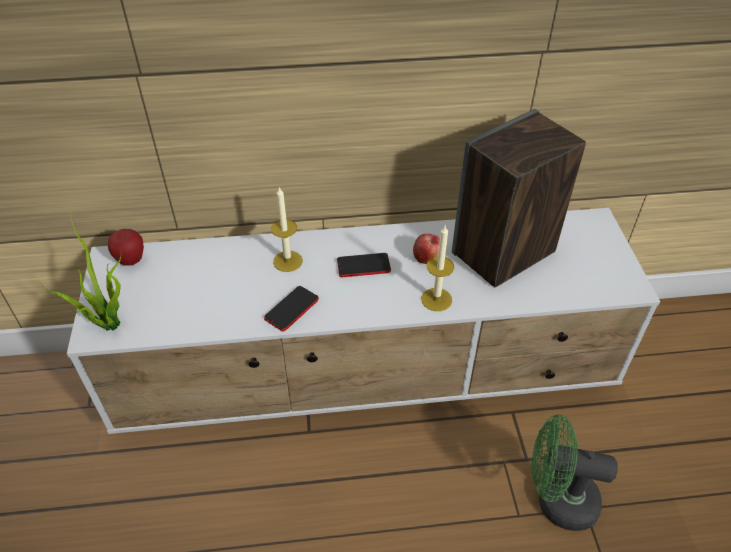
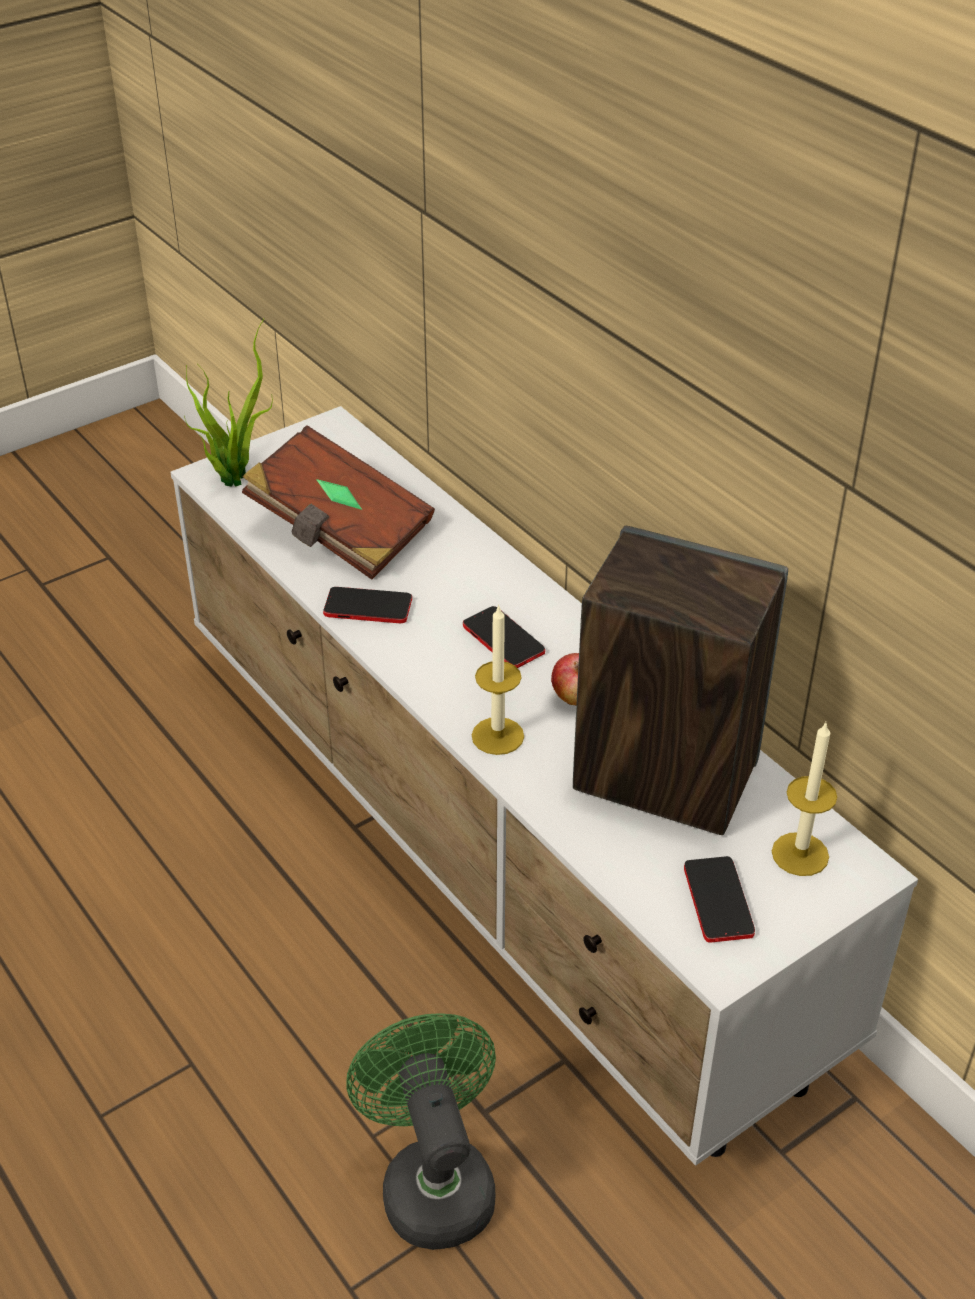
camera: 60 degrees right, 5 degrees down
apple [108,229,144,266] -> none
candle [271,186,303,272] -> candle moved to [772,722,837,876]
none -> brown book [242,425,435,580]
none -> phone [684,856,755,943]

